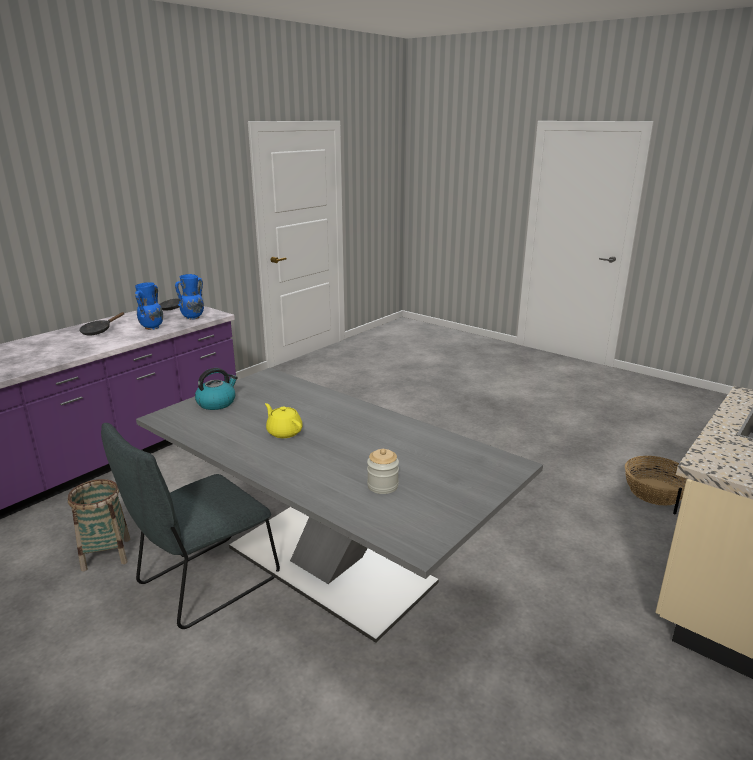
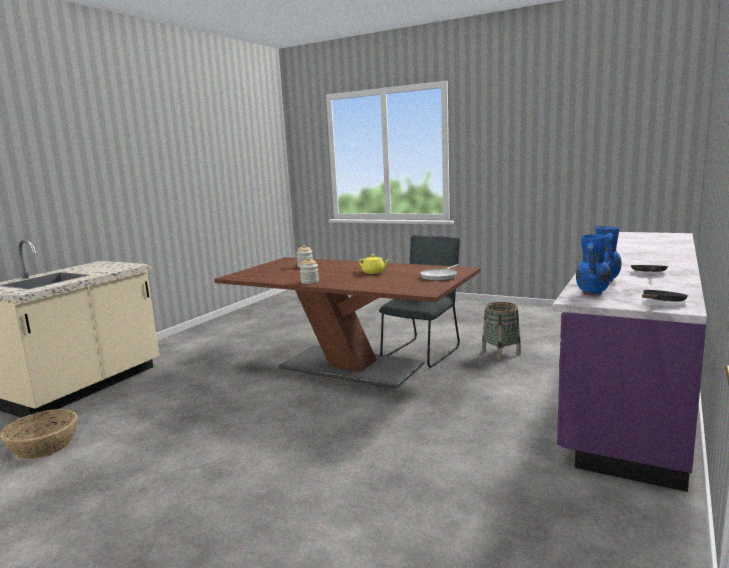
camera: 170 degrees right, 10 degrees down
grey dining table [136,368,543,643] -> brown dining table [214,257,480,389]
kettle [195,368,238,410] -> frying pan [421,264,459,281]
none -> jar [299,258,319,284]

